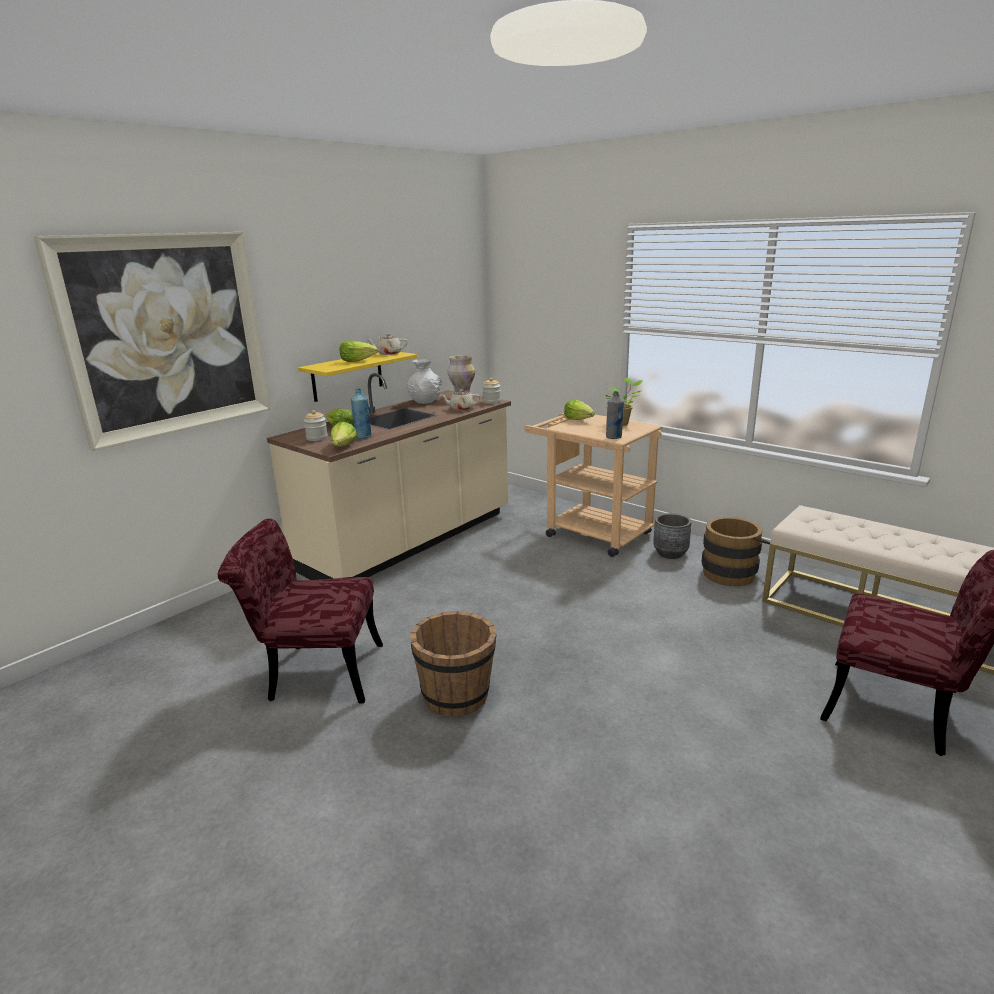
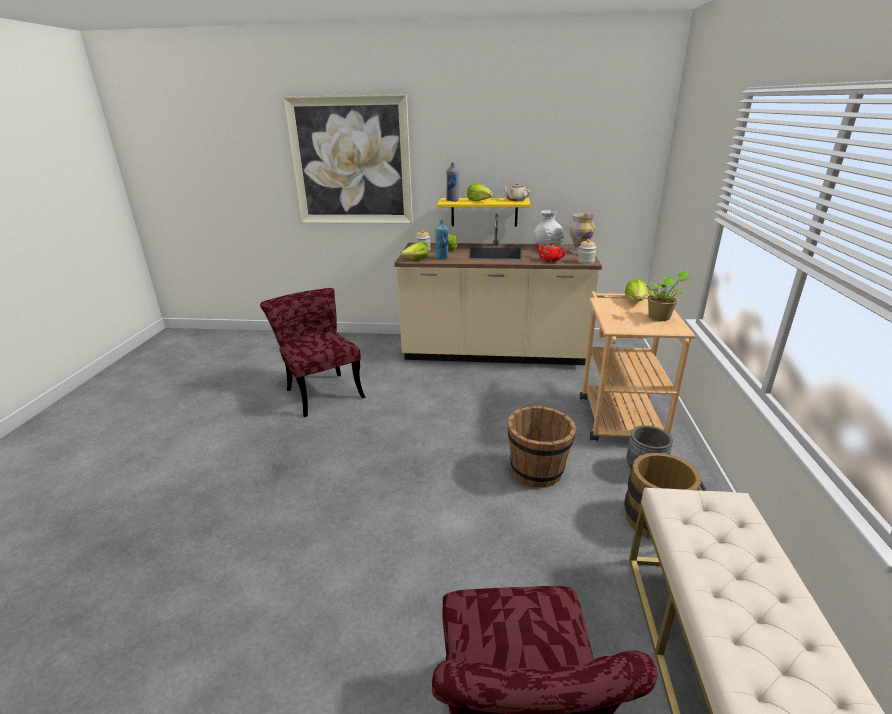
camera: 55 degrees right, 5 degrees up
brown bucket [410,611,497,717] -> brown bucket moved to [507,406,577,488]
beige teapot [441,389,480,411] -> red teapot [536,243,565,262]
grey bottle [606,391,624,439] -> grey bottle moved to [446,163,459,202]

